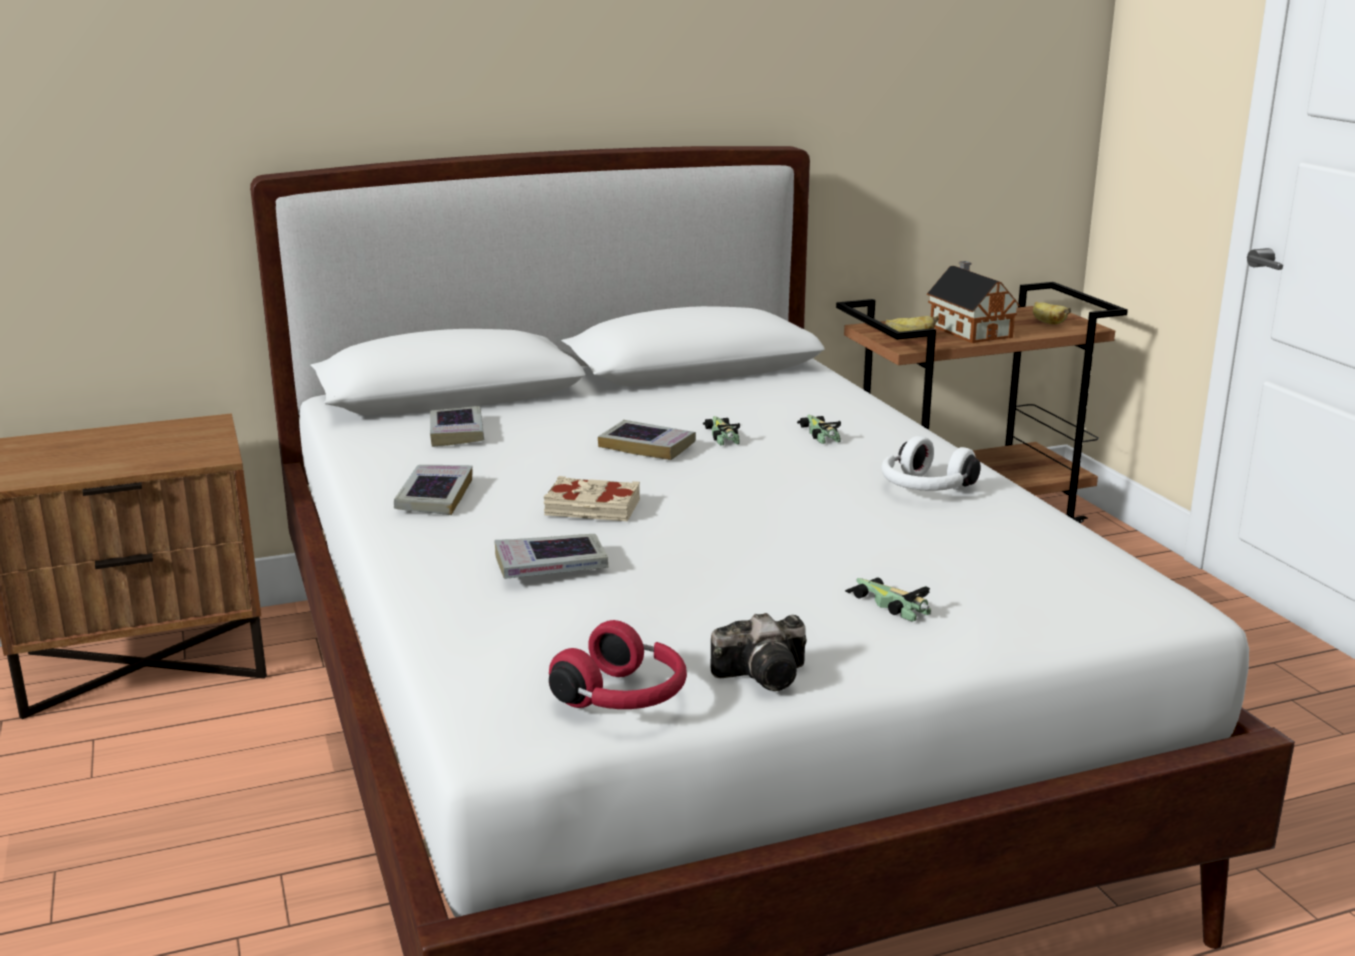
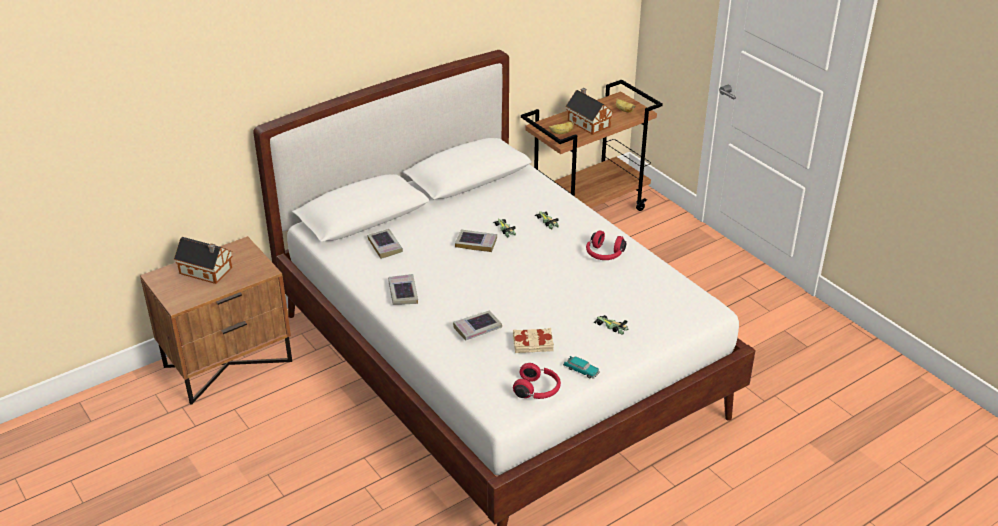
camera: 15 degrees left, 15 degrees up
beige book [544,476,640,521] -> beige book moved to [513,328,554,353]
camera [711,613,807,691] -> toy car [563,356,600,379]
white headphones [881,436,981,491] -> red headphones [586,230,626,260]
none -> toy house [174,237,233,284]

